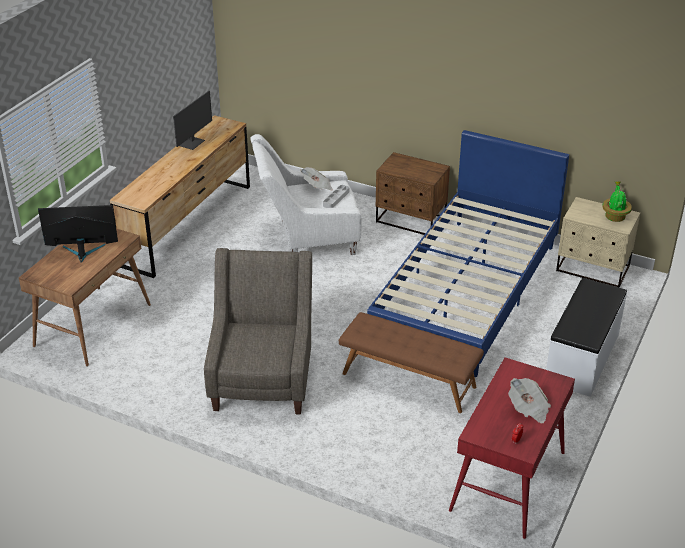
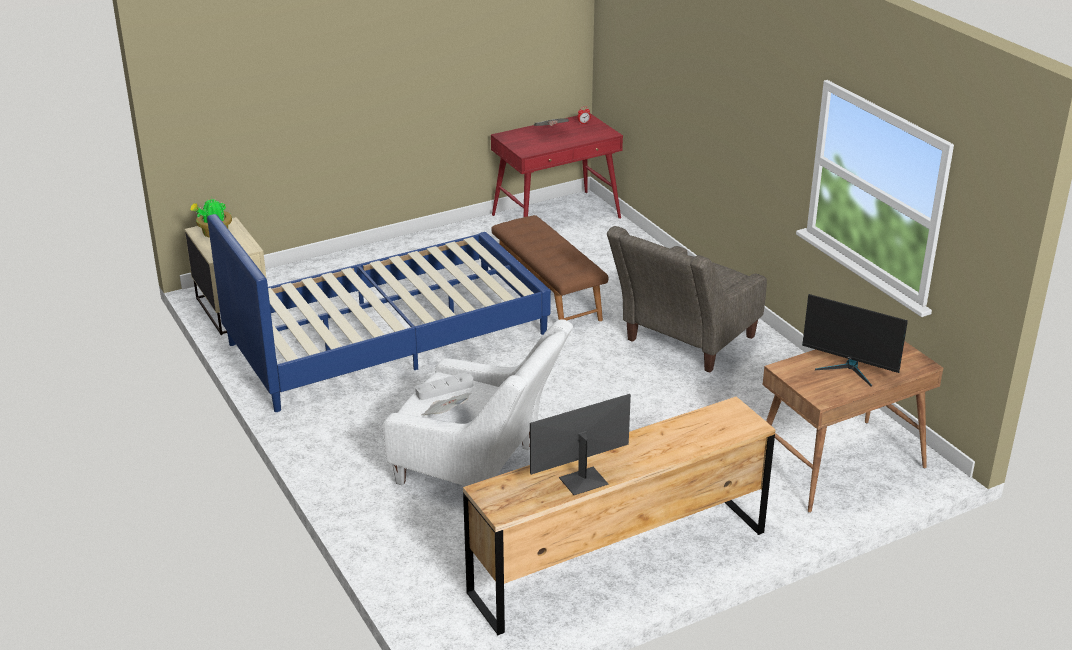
camera: 145 degrees left, 5 degrees down
brown nightstand [376,152,450,235] -> none
white bench [546,278,627,397] -> none

